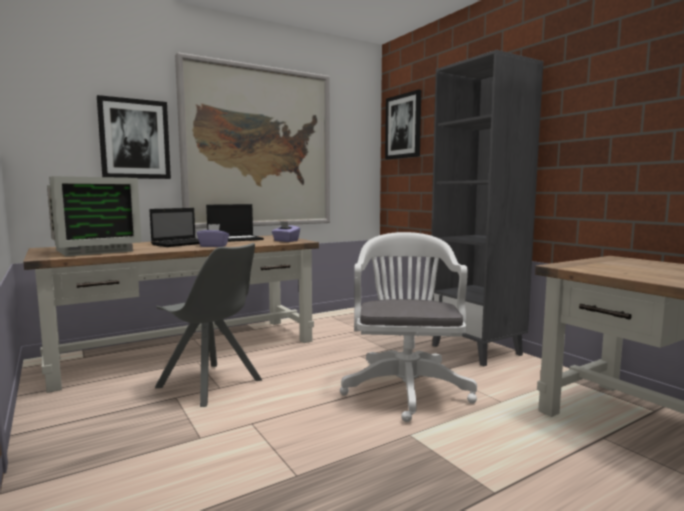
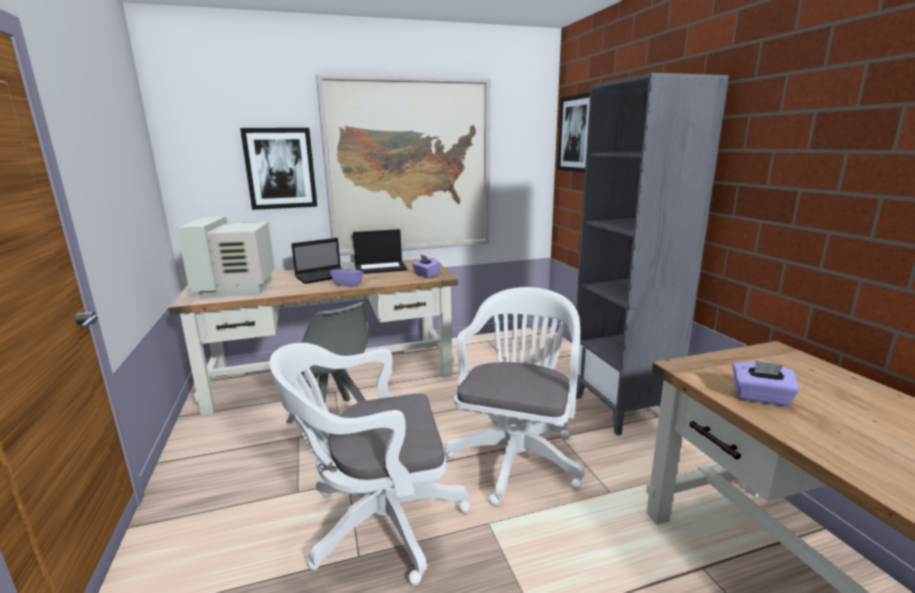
camera: 15 degrees right, 10 degrees up
monitor [47,176,142,256] -> monitor turned 105 degrees clockwise [177,217,275,298]
none -> white office chair [269,343,470,585]
none -> purple tissue box [733,361,800,406]

